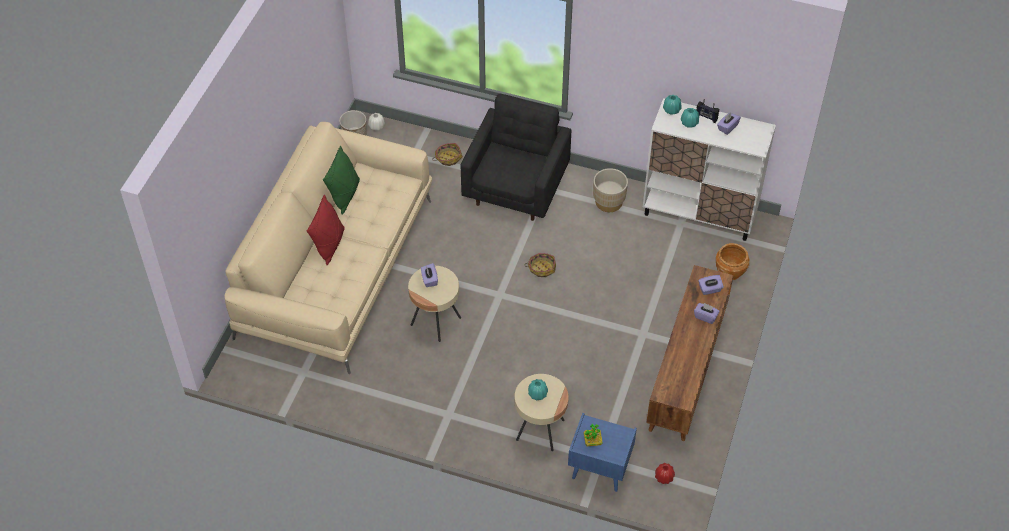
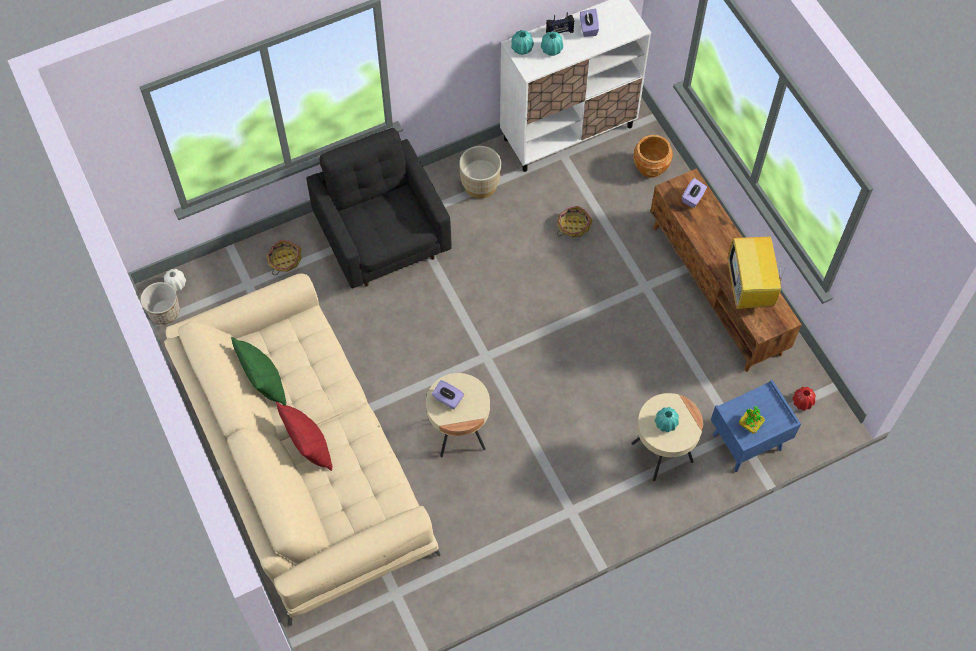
camera: 45 degrees left, 10 degrees up
basket [525,253,556,277] -> basket moved to [557,206,593,237]
purple tissue box [694,303,720,324] -> none
none -> television [728,237,788,309]

